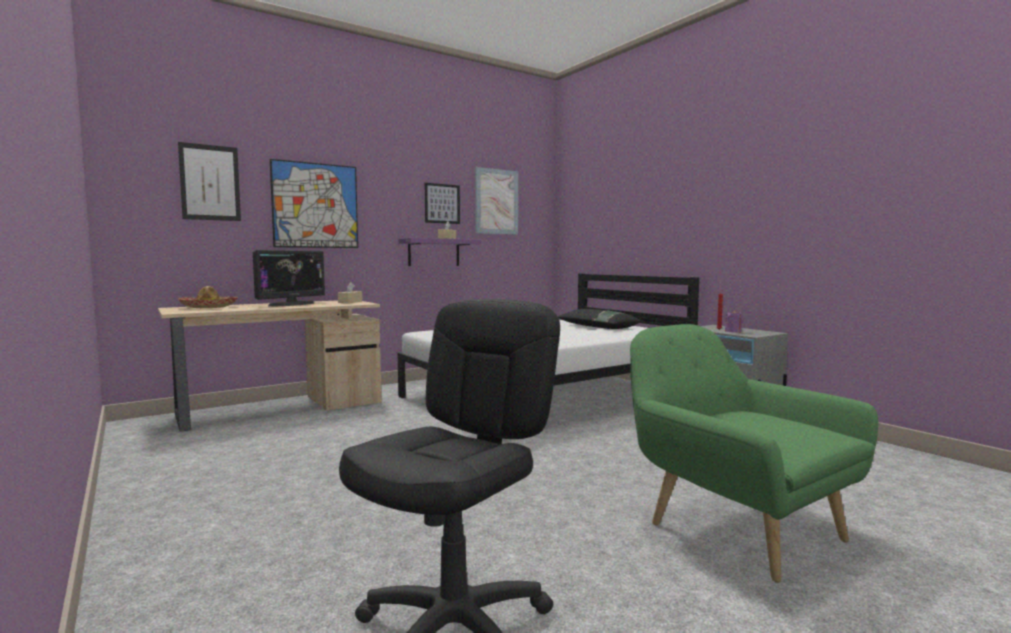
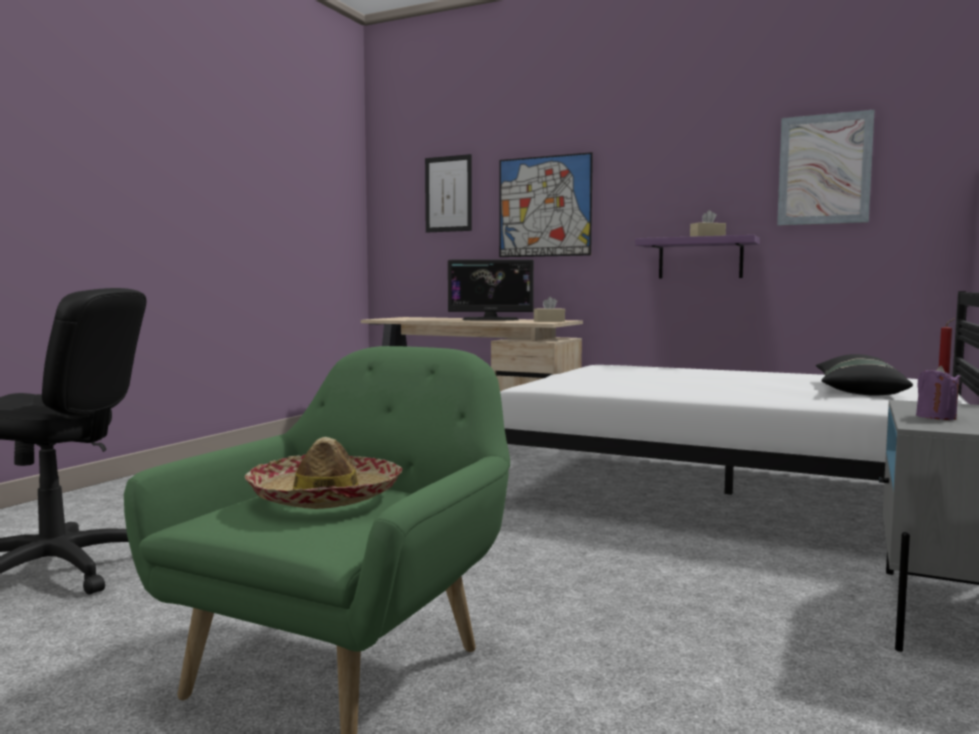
camera: 60 degrees right, 0 degrees up
hat [178,286,238,308] -> hat moved to [245,437,402,509]
picture [425,183,460,224] -> none

